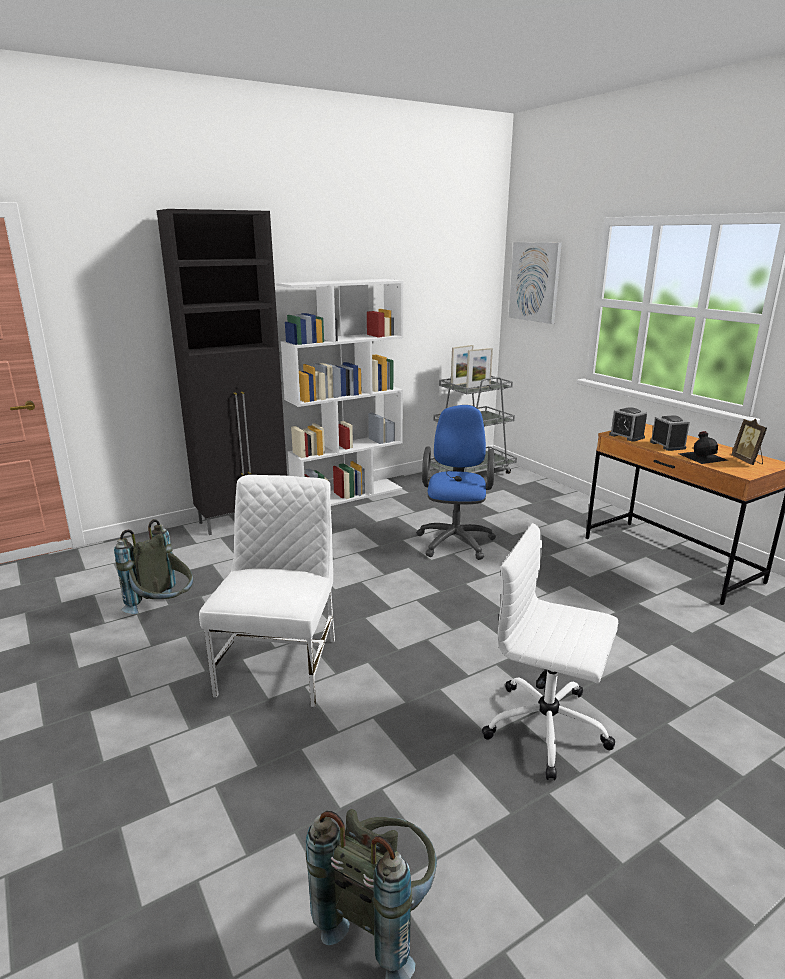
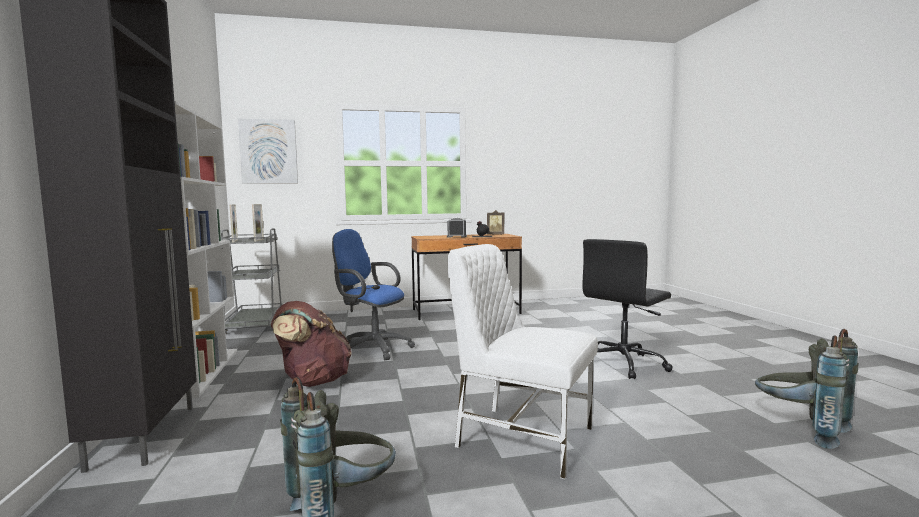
camera: 70 degrees left, 15 degrees down
white office chair [482,523,618,780] -> black office chair [583,239,673,379]
alarm clock [609,407,647,442] -> none
none -> brown backpack [271,301,351,387]

